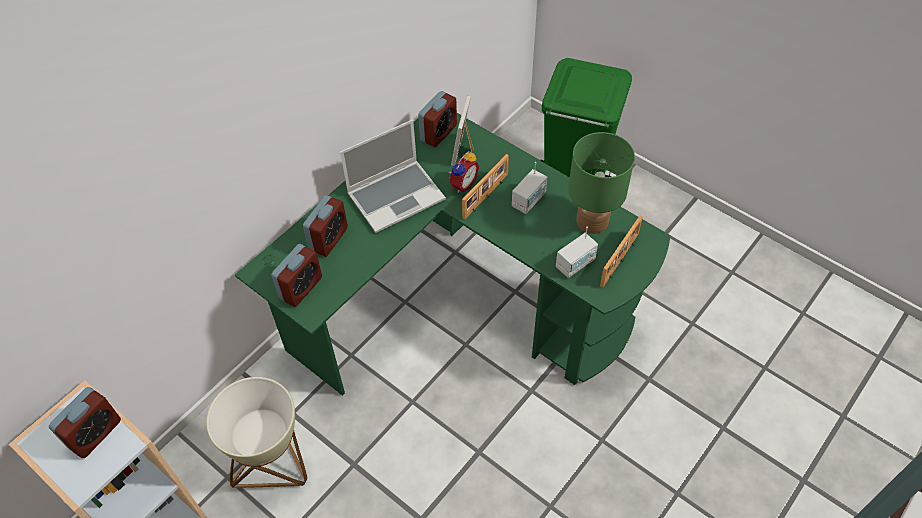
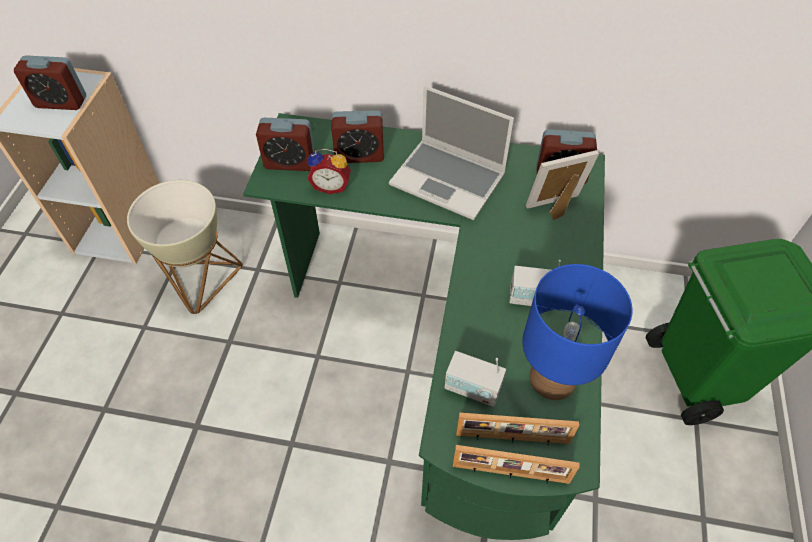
camera: 60 degrees right, 0 degrees up
alarm clock [448,151,479,193] -> alarm clock moved to [307,149,351,194]
picture frame [462,154,509,219] -> picture frame moved to [453,445,579,484]
green table lamp [568,132,635,234] -> blue table lamp [522,264,633,400]

